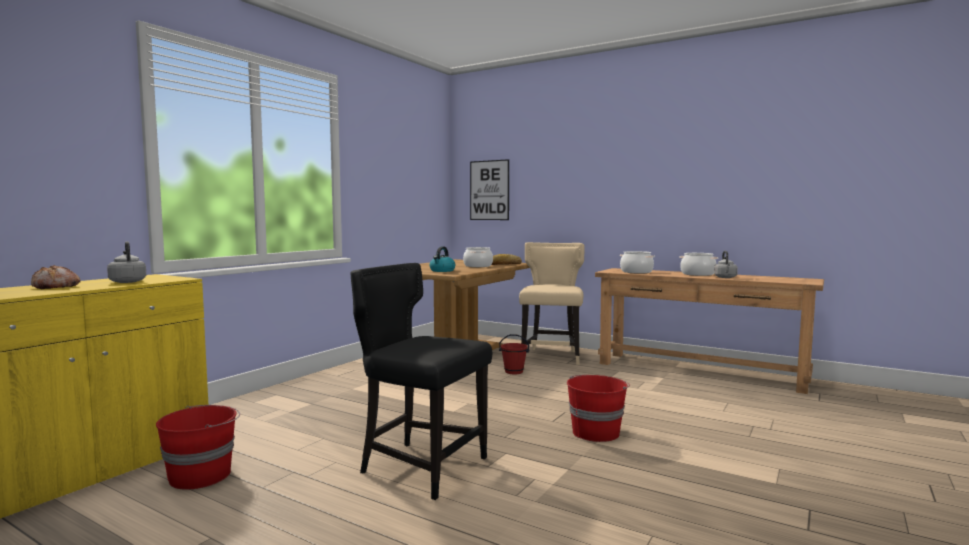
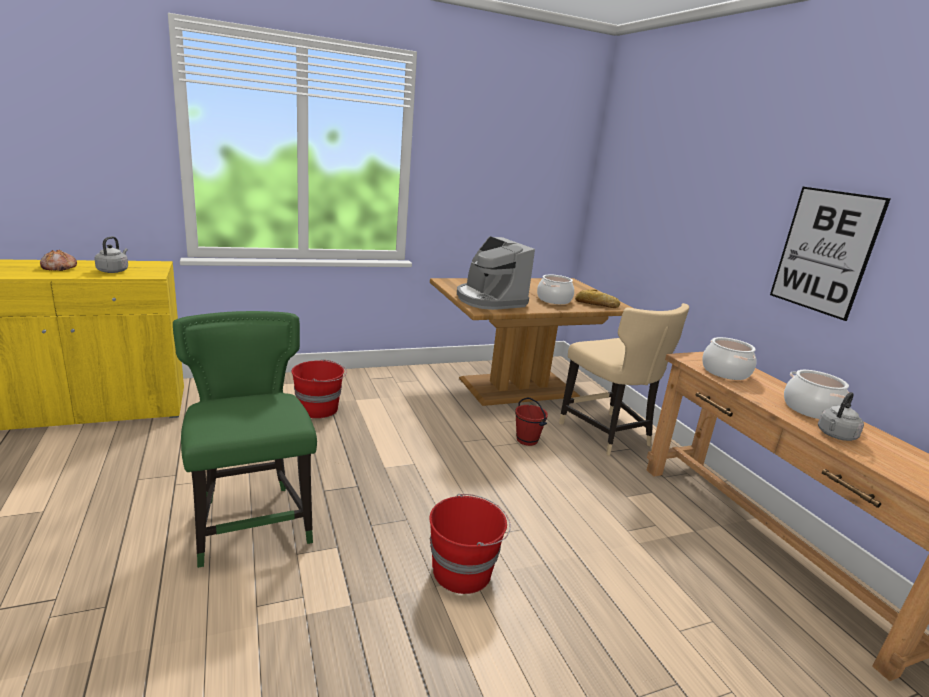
camera: 35 degrees right, 15 degrees up
red bucket [156,405,240,490] -> red bucket moved to [292,359,347,418]
black chair [350,263,492,500] -> green chair [173,311,317,568]
kettle [430,246,455,272] -> coffee machine [457,236,535,310]
picture [470,159,509,220] -> picture moved to [770,187,891,321]
beige chair [519,242,585,365] -> beige chair turned 105 degrees clockwise [559,303,689,455]

